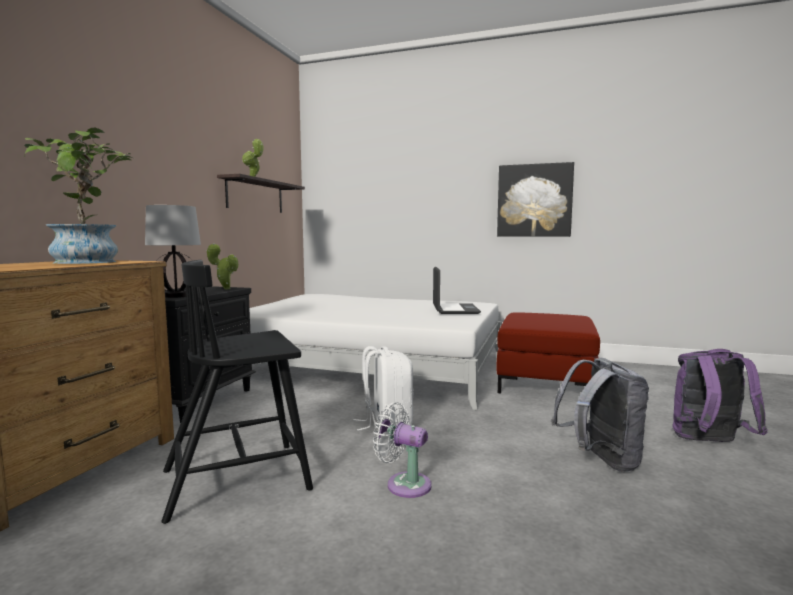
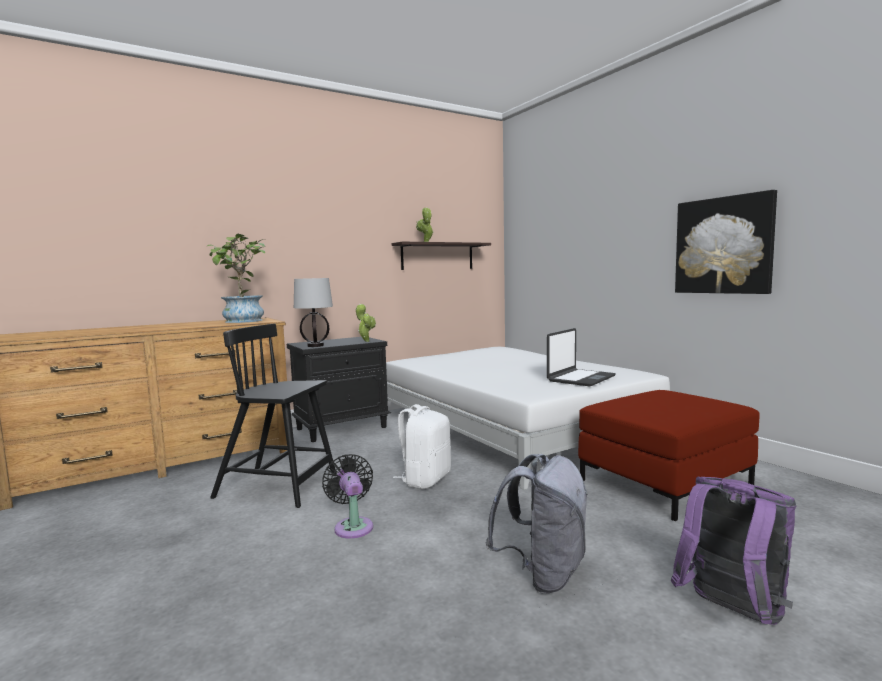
camera: 40 degrees right, 0 degrees up
white fan [373,402,432,498] -> black fan [322,454,373,539]

